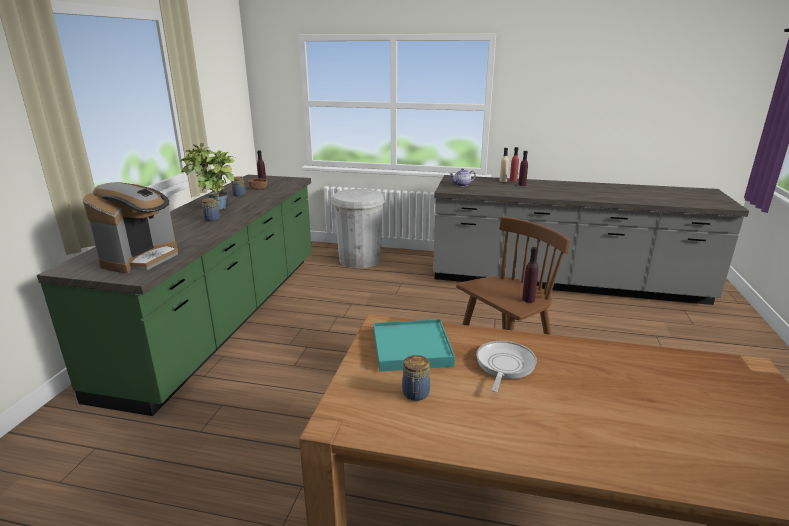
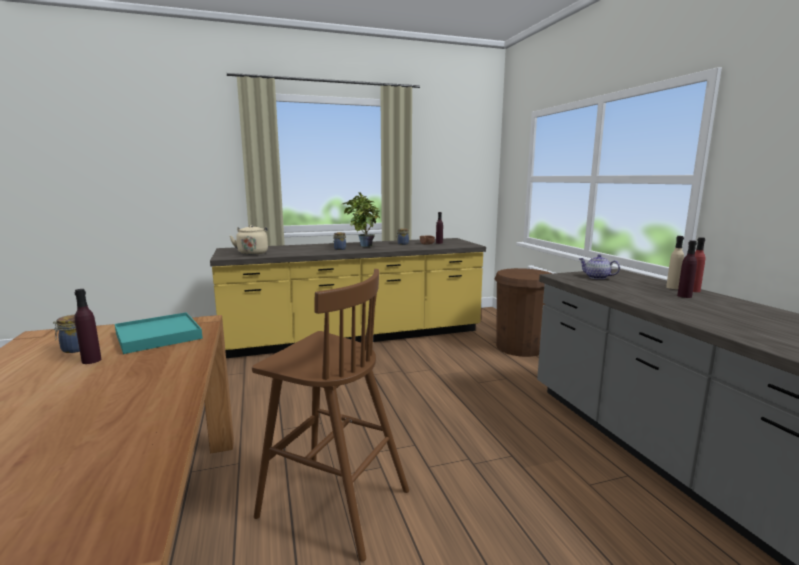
camera: 60 degrees right, 10 degrees down
green counter [37,175,312,416] -> yellow counter [210,238,486,358]
coffee machine [83,182,178,273] -> beige kettle [230,225,268,255]
white trash can [332,189,385,268] -> brown trash can [495,268,552,357]
frying pan [476,341,537,392] -> none
purple bottle [522,247,539,303] -> purple bottle moved to [74,289,101,364]

